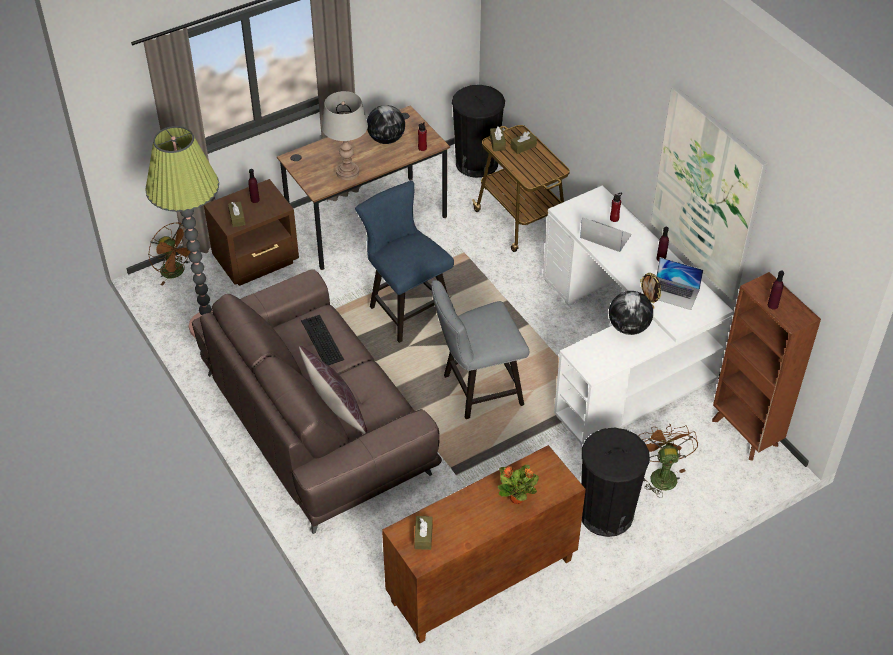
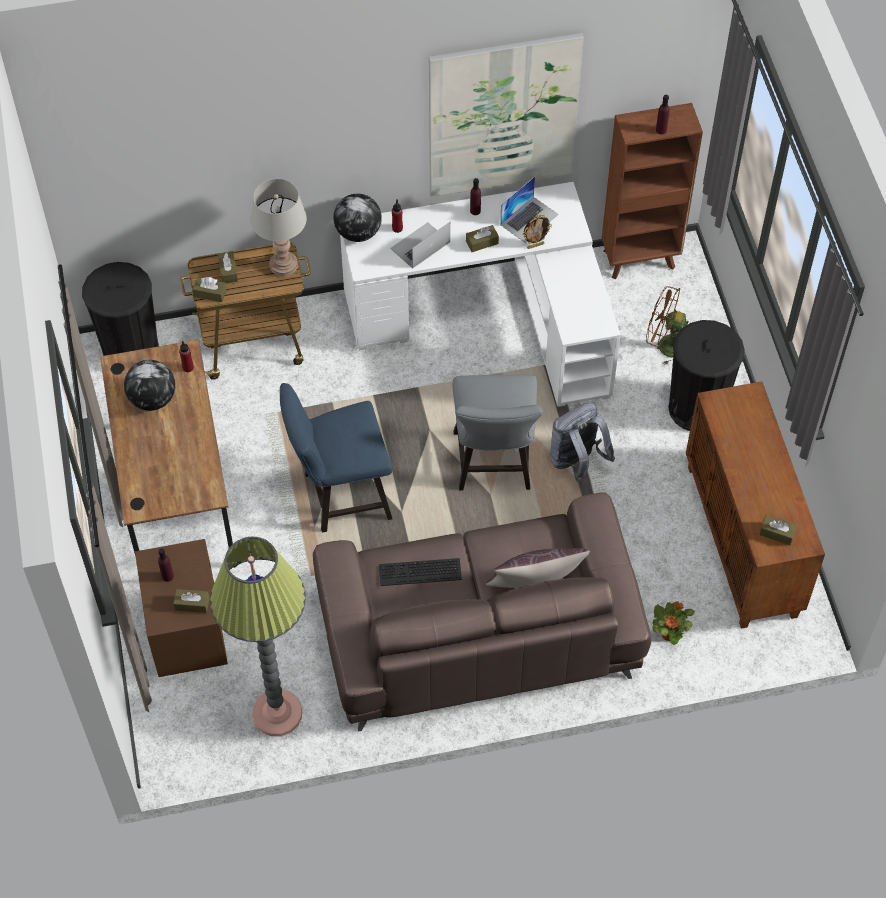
camera: 70 degrees left, 10 degrees up
brown fan [148,222,191,286] -> none
grey table lamp [322,91,368,180] -> grey table lamp moved to [250,179,307,276]
potted plant [498,465,539,504] -> potted plant moved to [652,601,695,645]
globe [609,291,653,335] -> globe moved to [334,194,382,242]
none -> brown tissue box [466,225,499,252]
none -> grey backpack [550,403,615,482]

